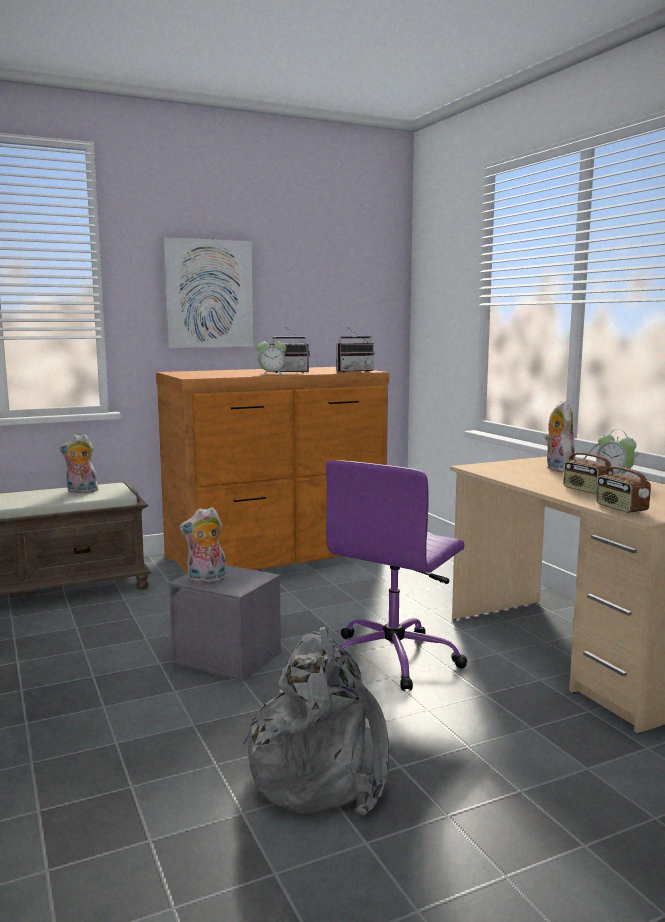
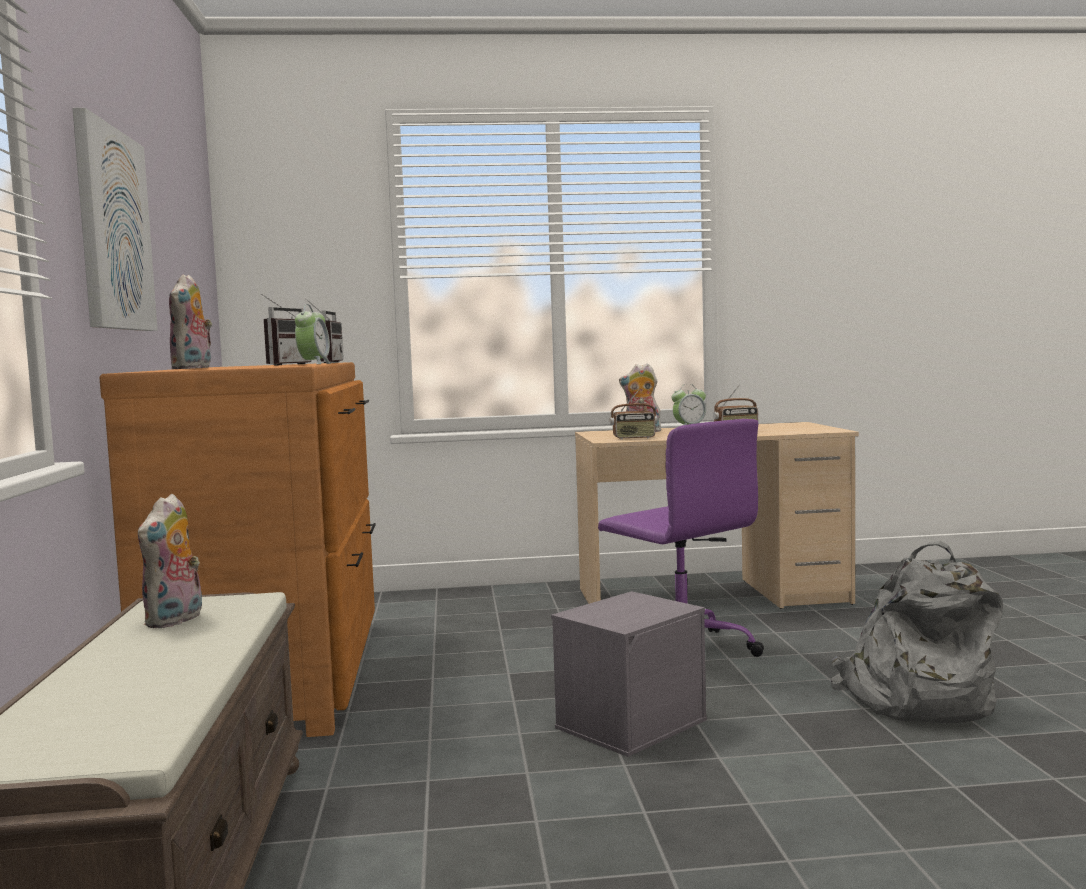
camera: 70 degrees left, 5 degrees down
plush toy [179,507,226,583] -> plush toy moved to [169,275,212,369]
radio [596,453,651,514] -> radio moved to [610,390,657,439]

